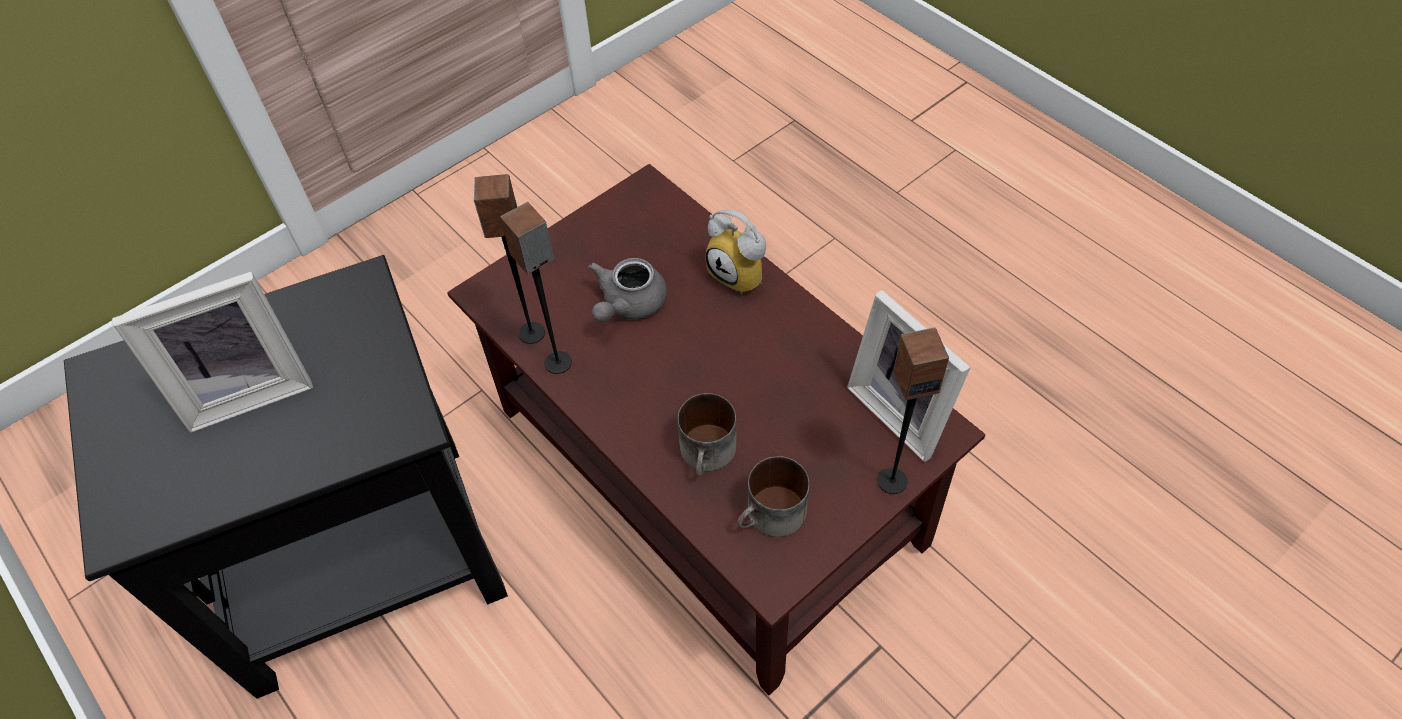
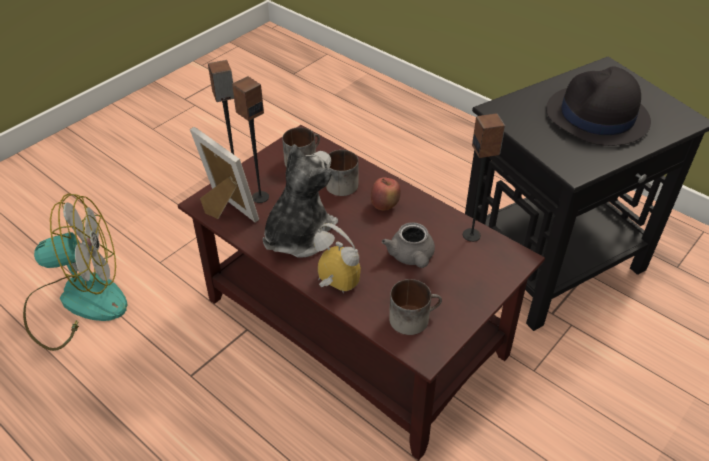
camera: 170 degrees right, 10 degrees down
picture frame [112,271,313,433] -> black hat [546,66,651,146]
speaker [500,202,572,374] -> speaker moved to [232,76,269,203]
grey teapot [589,258,667,322] -> grey teapot turned 150 degrees clockwise [382,222,435,268]
none -> fan [23,193,128,351]
none -> plush toy [263,144,338,258]
none -> apple [371,177,401,210]
none -> mug [389,279,442,335]

